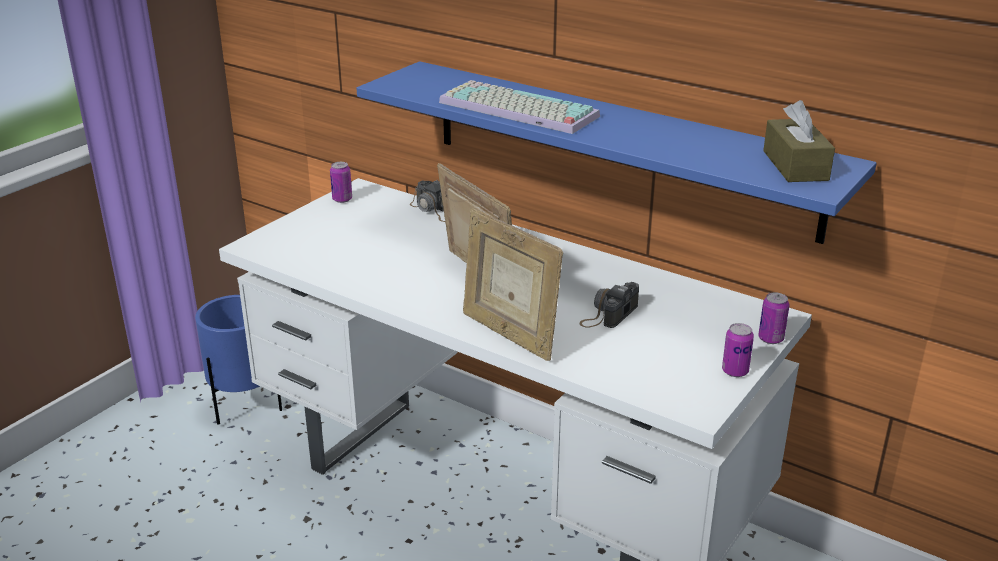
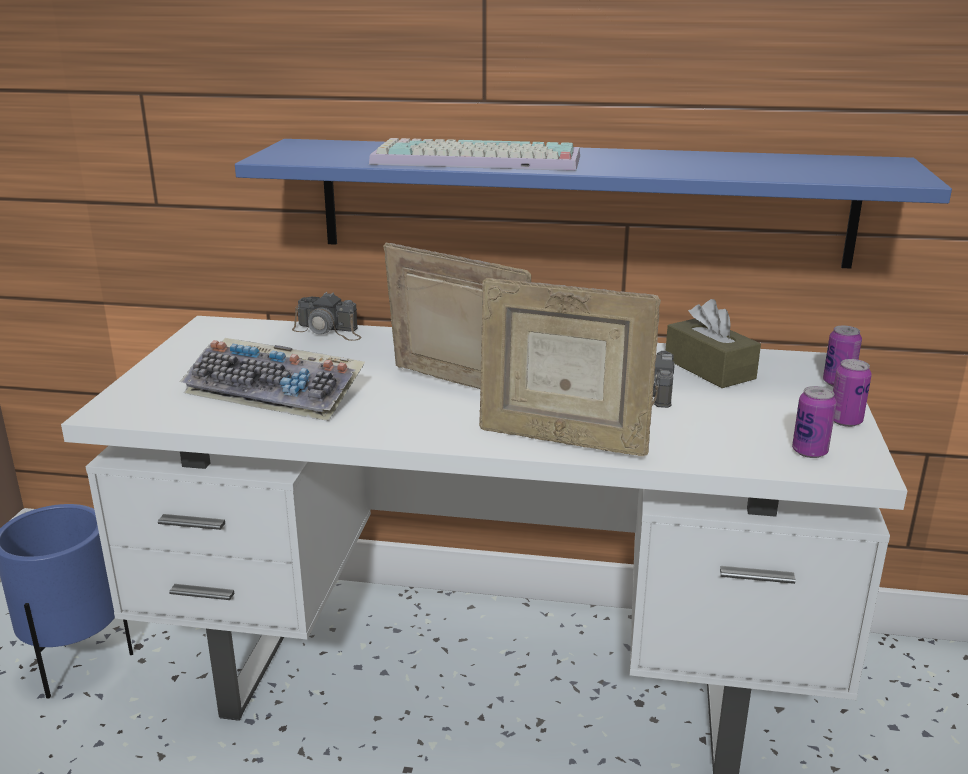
camera: 25 degrees left, 5 degrees down
can [330,162,352,203] -> can moved to [792,386,837,458]
brown tissue box [763,100,835,182] -> brown tissue box moved to [666,299,761,388]
none -> keyboard [180,338,365,421]

